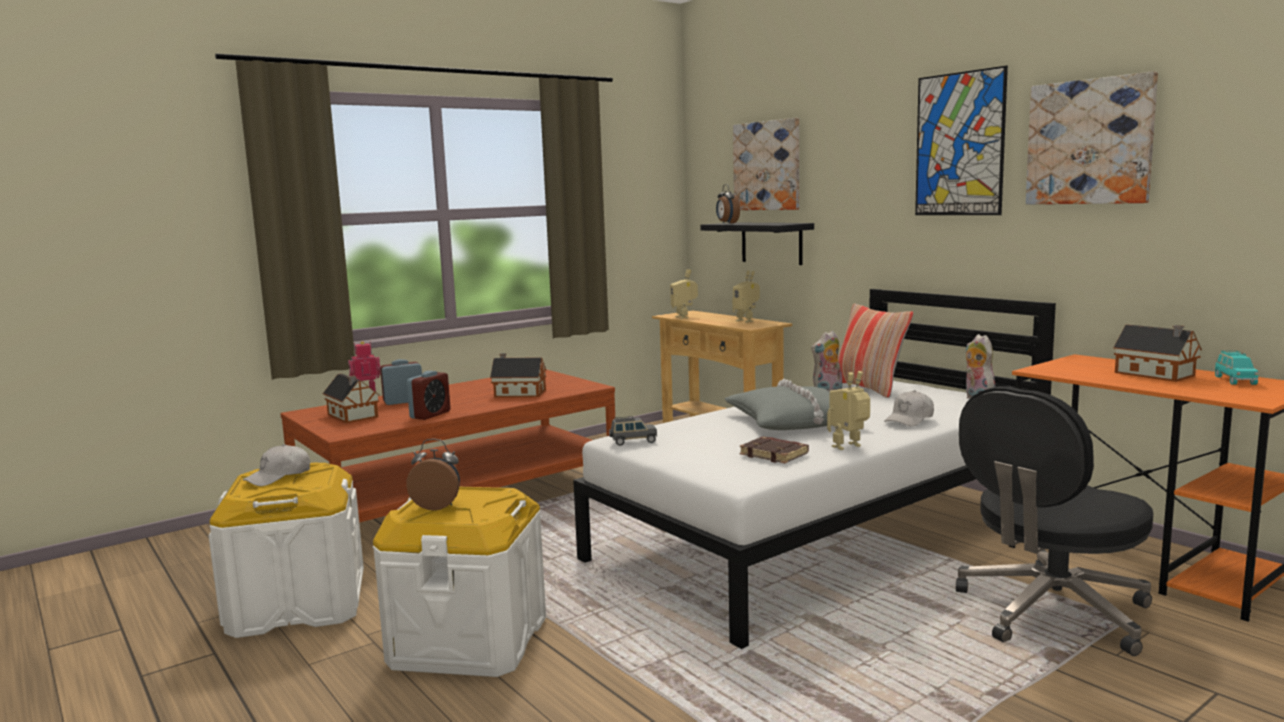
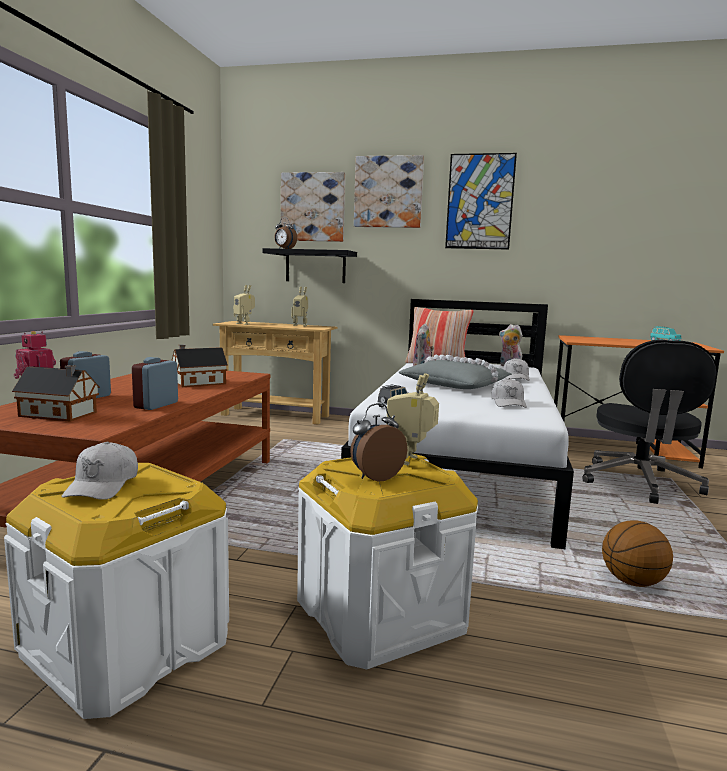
camera: 40 degrees left, 0 degrees up
alarm clock [407,371,450,420] -> alarm clock turned 150 degrees counterclockwise [132,357,178,410]
brown book [739,436,809,463] -> white cap [491,378,527,408]
toy robot [827,371,870,450] -> toy robot moved to [386,373,439,465]
picture [1026,71,1158,204] -> picture moved to [354,155,424,228]
toy house [1113,324,1202,382] -> none
none -> basketball [602,520,673,587]

